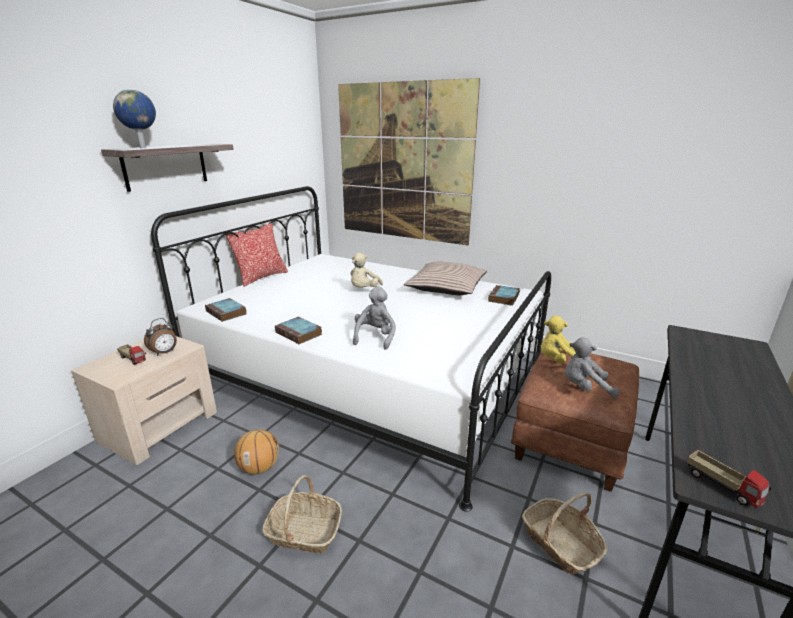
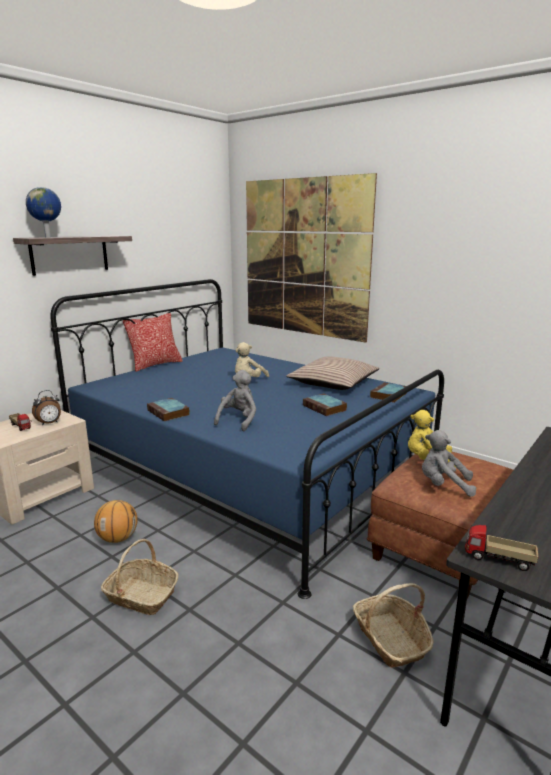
camera: 10 degrees right, 5 degrees down
white bed [151,186,551,512] -> blue bed [50,279,444,599]
book [205,298,247,322] -> book moved to [303,393,347,416]
toy truck [687,450,772,508] -> toy truck turned 135 degrees clockwise [465,525,539,571]

